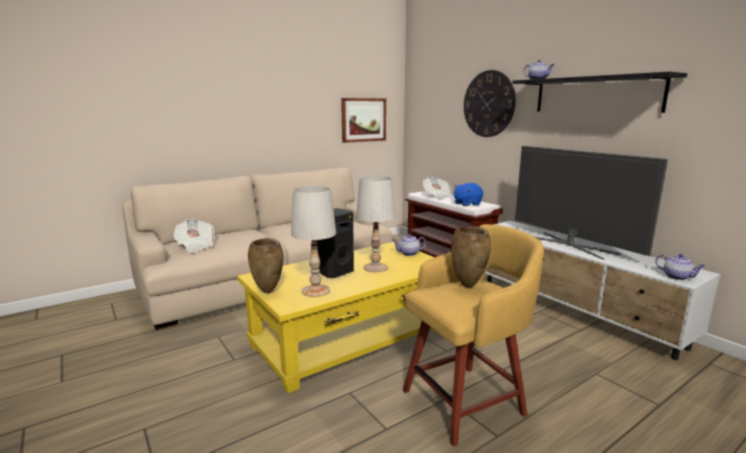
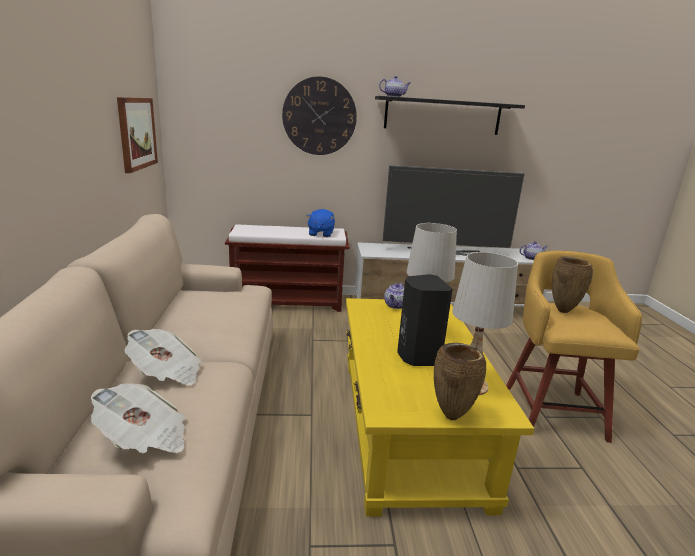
camera: 60 degrees left, 5 degrees up
newspaper [423,176,453,200] -> newspaper moved to [124,329,202,385]

